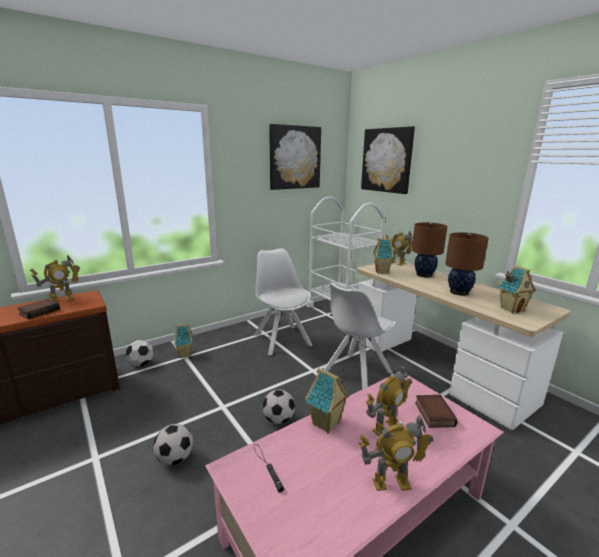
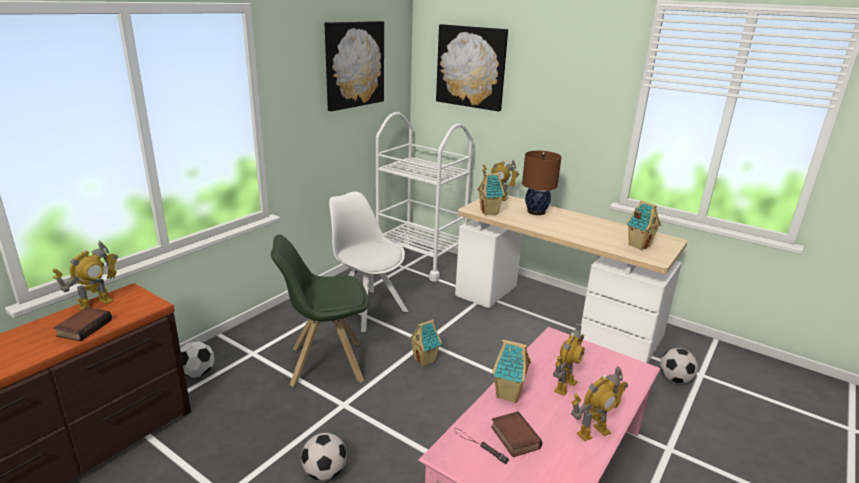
camera: 20 degrees left, 5 degrees up
toy house [174,324,193,358] -> toy house moved to [409,319,442,367]
football [262,390,295,424] -> football moved to [660,348,698,384]
white chair [323,283,396,389] -> none
book [415,395,458,428] -> book moved to [491,411,542,457]
brown table lamp [445,232,489,296] -> none
none -> green chair [271,234,369,387]

